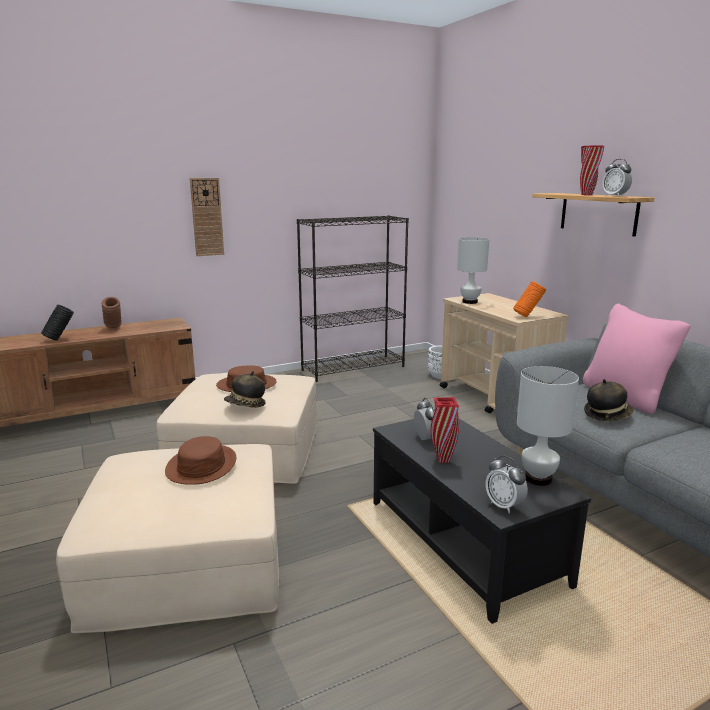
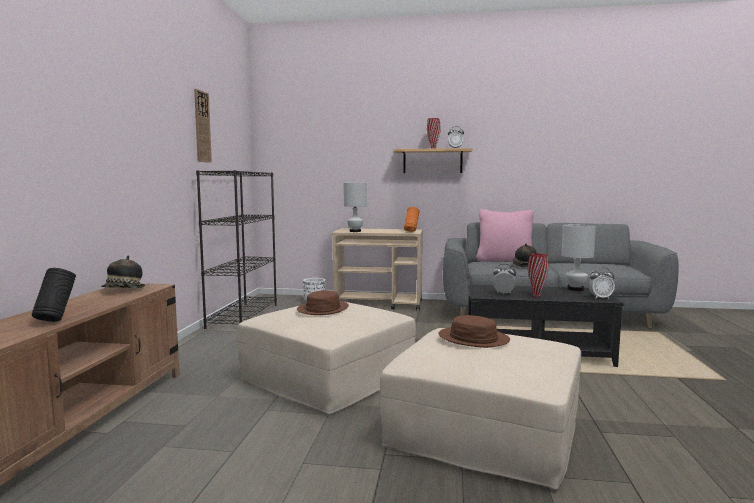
camera: 55 degrees left, 10 degrees down
brown vase [102,297,121,328] -> none
wall clock [190,178,224,256] -> wall clock moved to [194,89,212,163]
hat [224,371,266,408] -> hat moved to [101,255,145,288]

